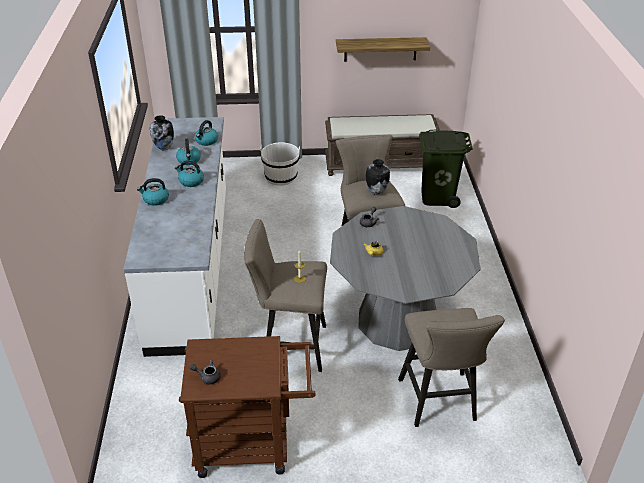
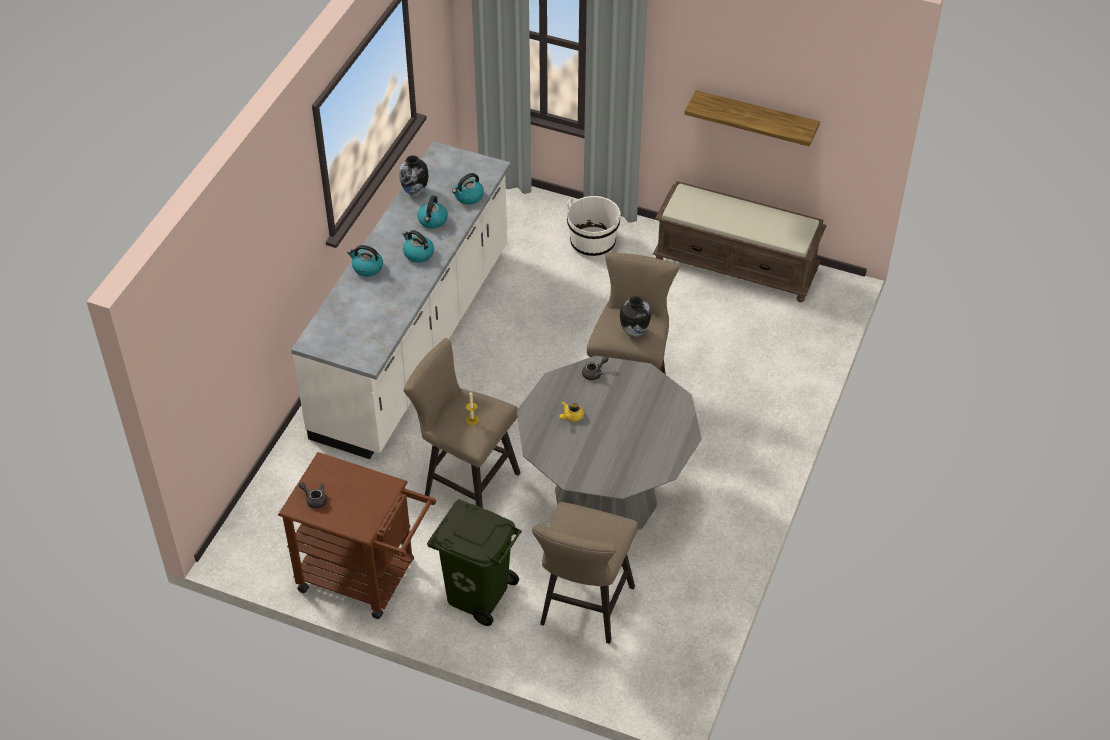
camera: 25 degrees right, 10 degrees up
green trash can [419,129,473,208] -> green trash can moved to [427,499,522,626]

